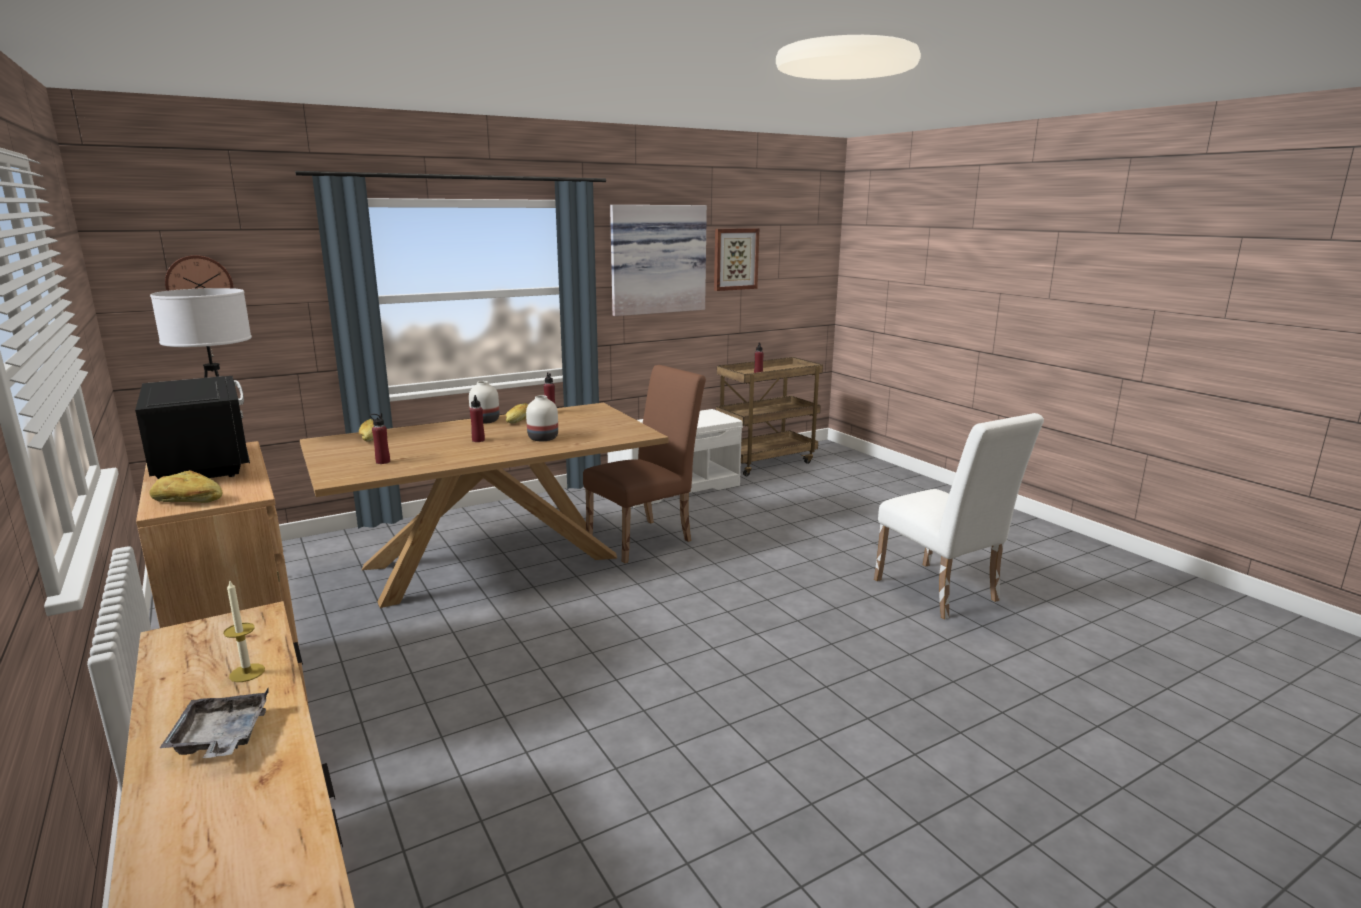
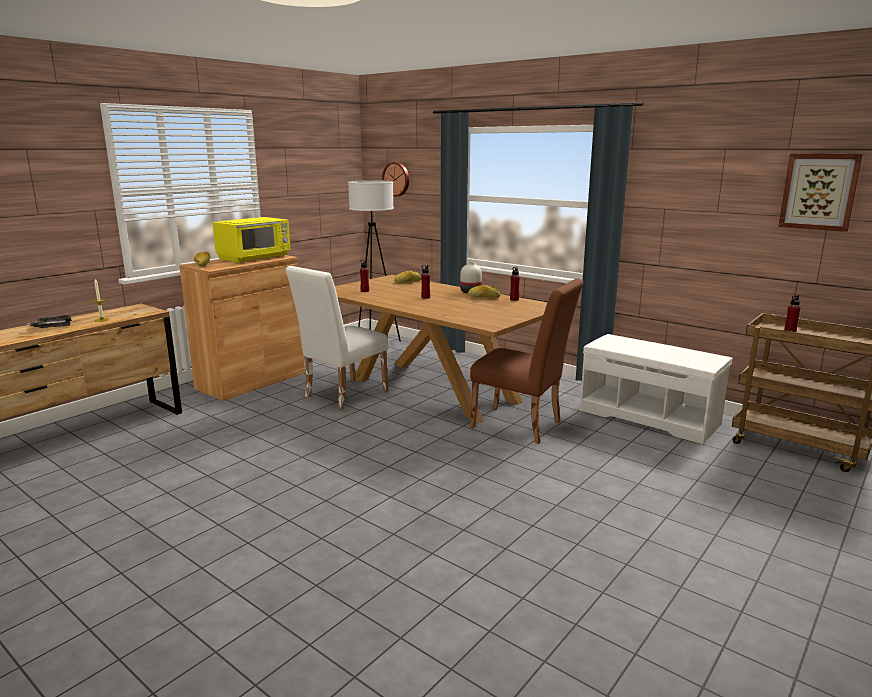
camera: 70 degrees right, 0 degrees up
black microwave [135,376,250,479] -> yellow microwave [213,217,290,263]
white vase [526,395,558,441] -> none
picture [610,205,707,316] -> none
white chair [874,413,1044,620] -> white chair moved to [286,266,388,410]

